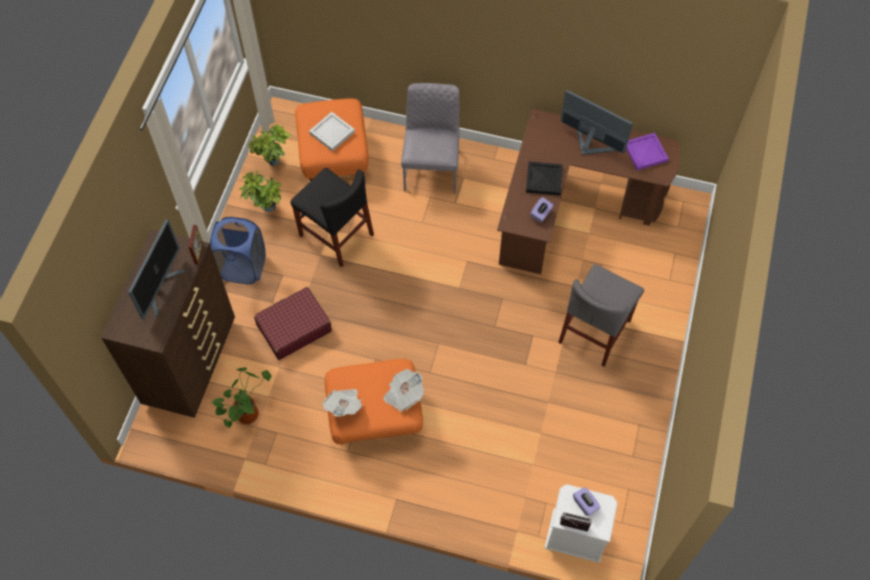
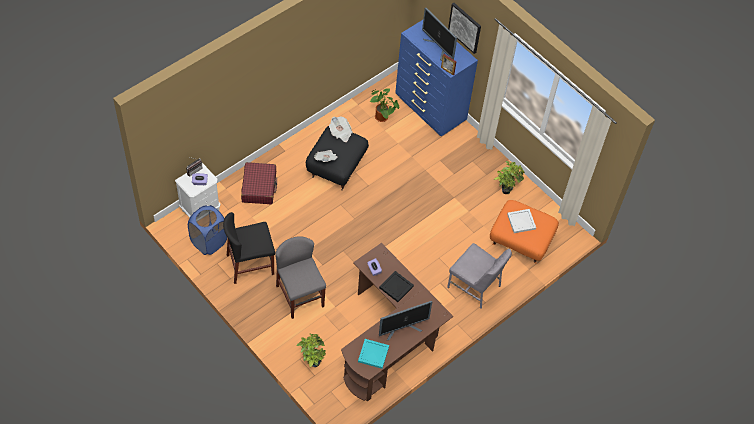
camera: 120 degrees right, 5 degrees down
brown dresser [101,229,235,418] -> blue dresser [395,20,478,136]
blue laundry basket [210,217,265,284] -> blue laundry basket moved to [188,205,227,255]
potted plant [248,124,292,166] -> potted plant moved to [296,333,326,367]
red suitcase [254,287,332,360] -> red suitcase moved to [241,162,277,205]
black chair [290,168,374,267] -> black chair moved to [223,212,275,284]
orange ottoman [325,359,423,445] -> black ottoman [306,126,369,190]
purple tray [626,133,669,170] -> turquoise tray [358,339,389,369]
none -> picture [448,3,481,54]

